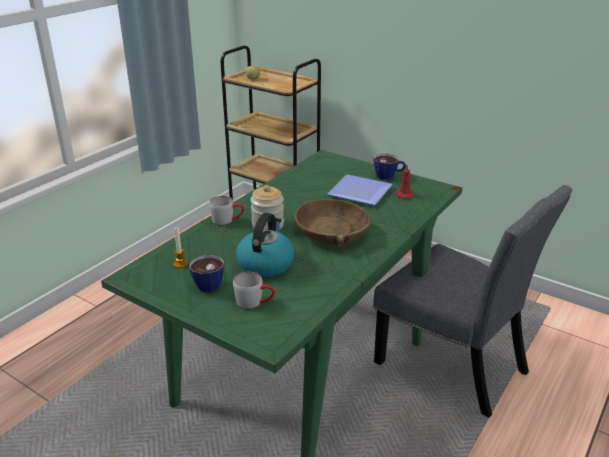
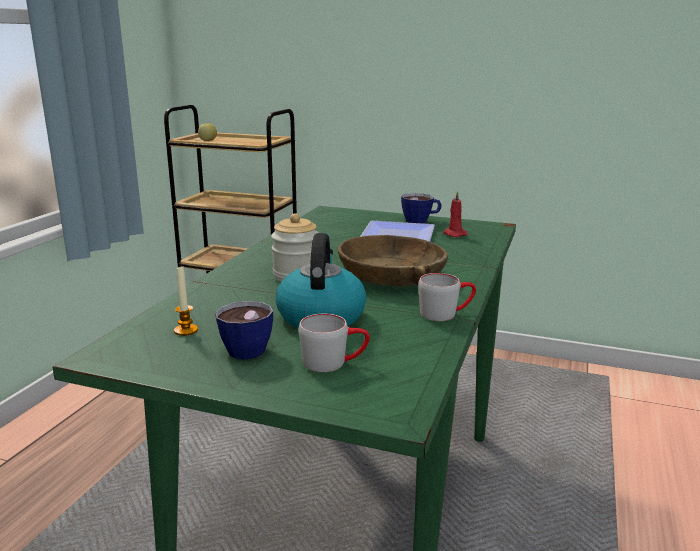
camera: 15 degrees left, 10 degrees down
grey mug [209,196,244,225] -> grey mug moved to [418,273,476,321]
grey chair [373,185,572,418] -> none

